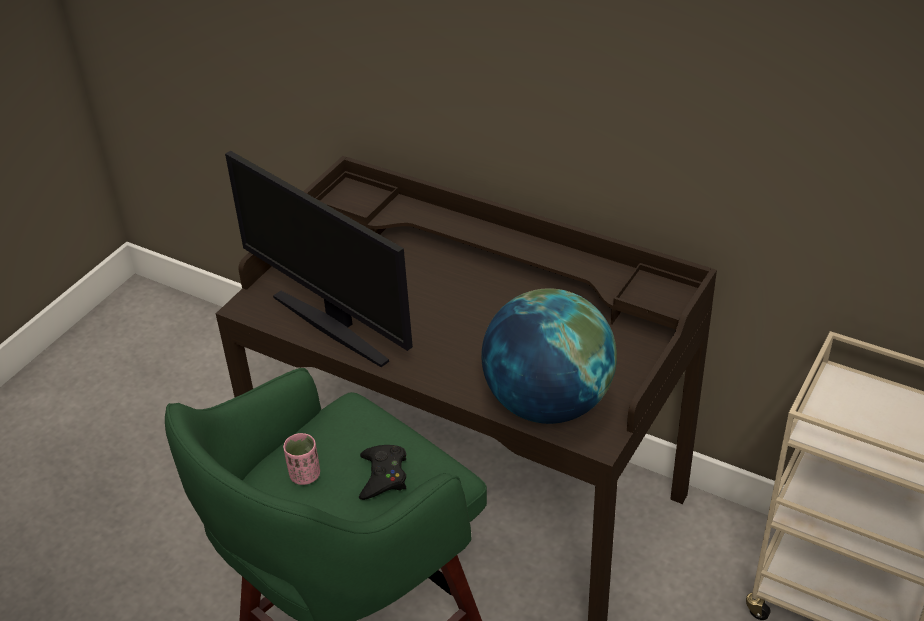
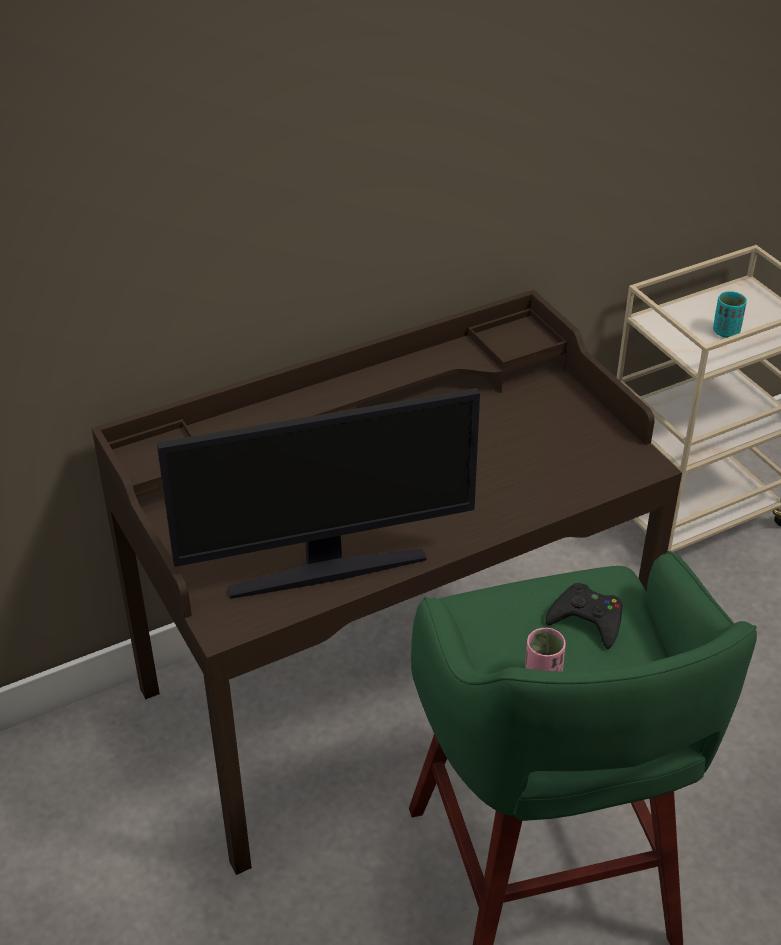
camera: 60 degrees left, 0 degrees up
globe [481,288,617,424] -> none
none -> turquoise cup [713,291,747,338]

